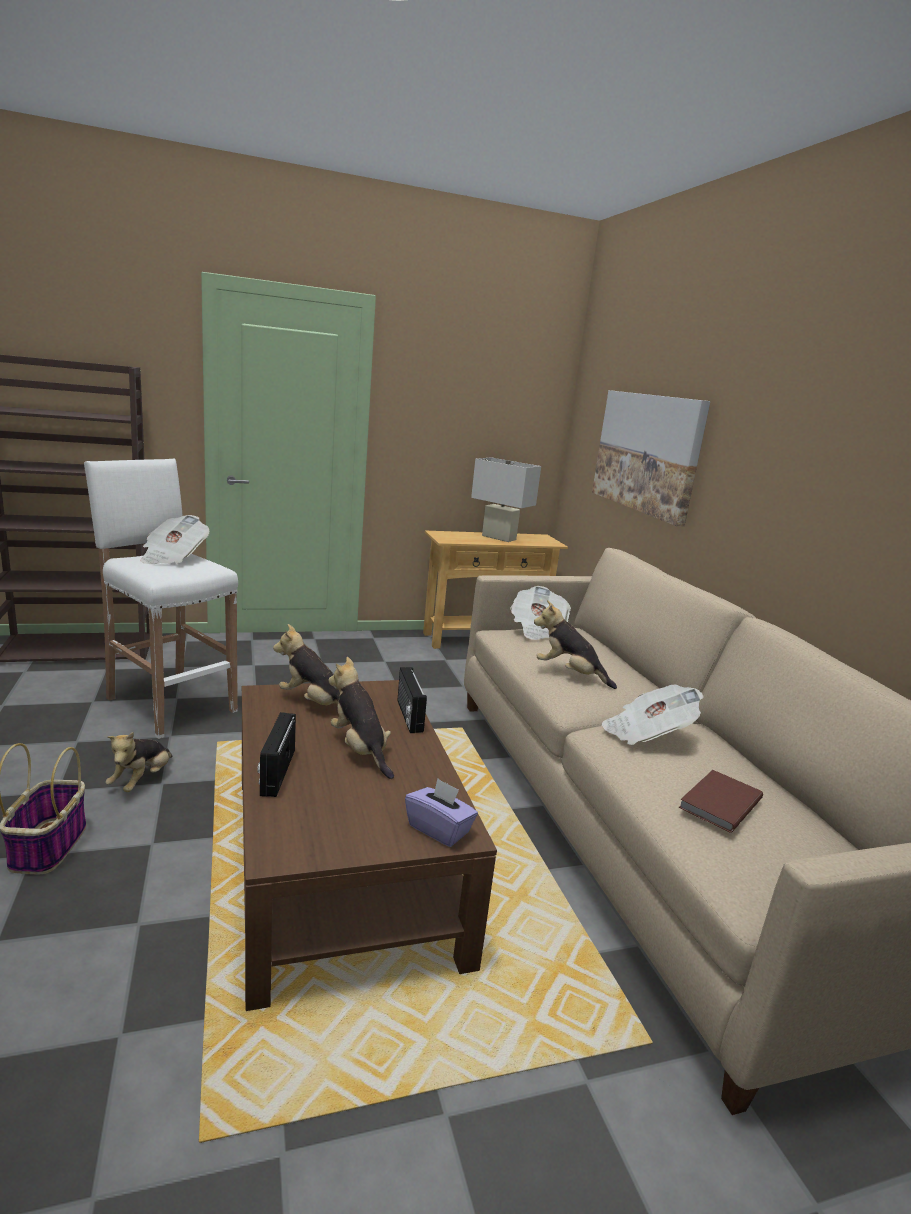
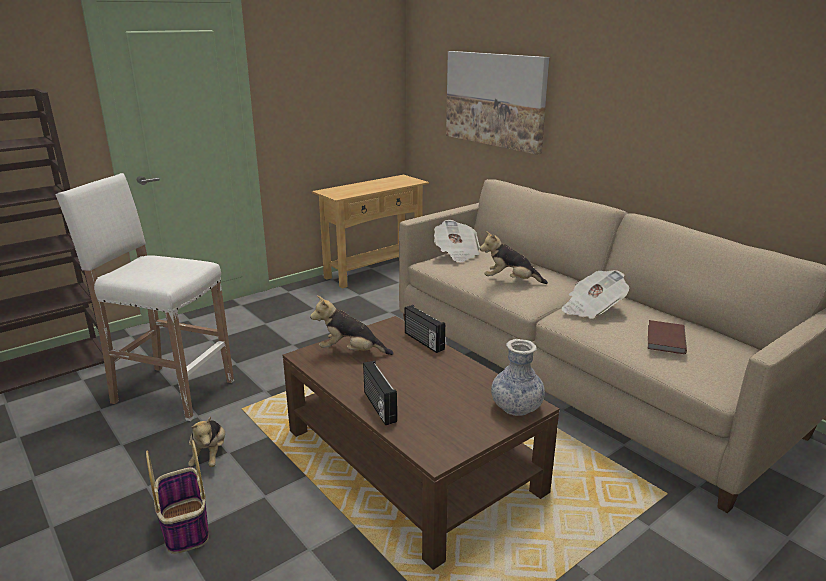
camera: 20 degrees left, 5 degrees up
newspaper [140,515,209,564] -> none
plush toy [328,657,394,779] -> none
purple tissue box [405,778,478,847] -> vase [491,339,545,416]
white table lamp [471,457,541,542] -> none

